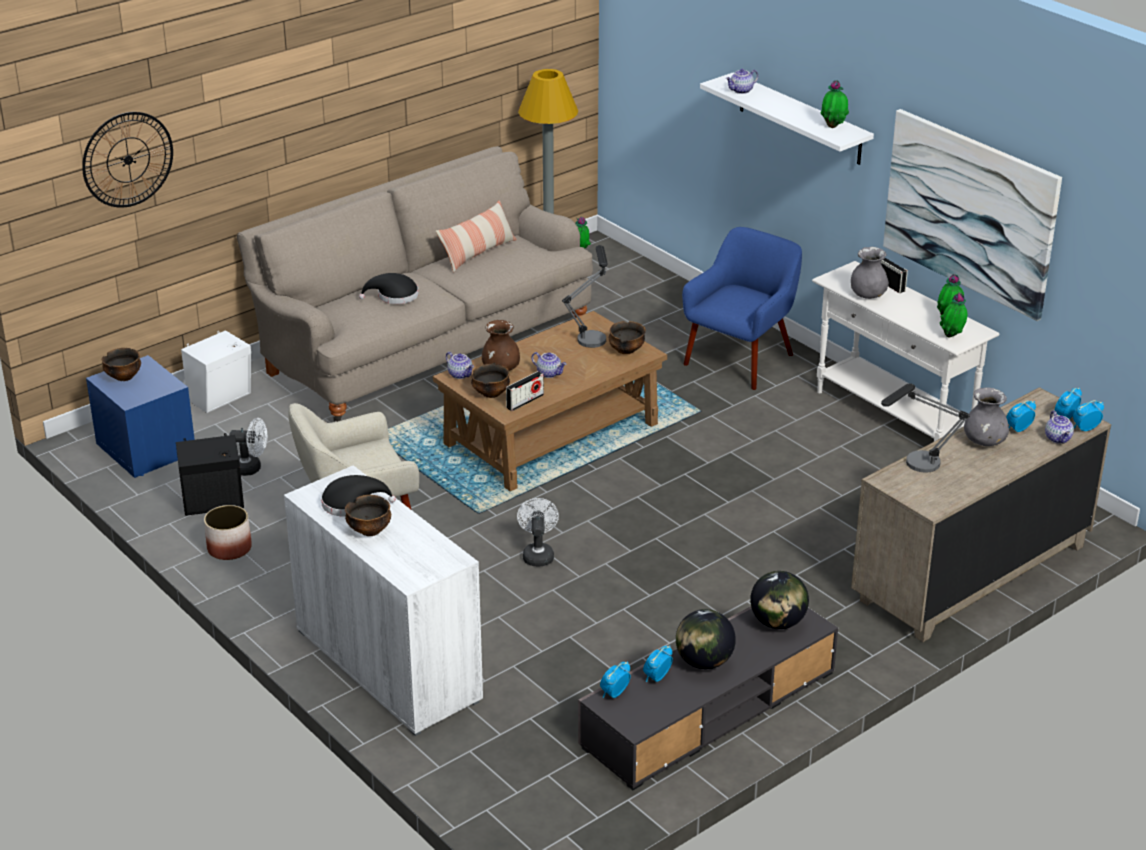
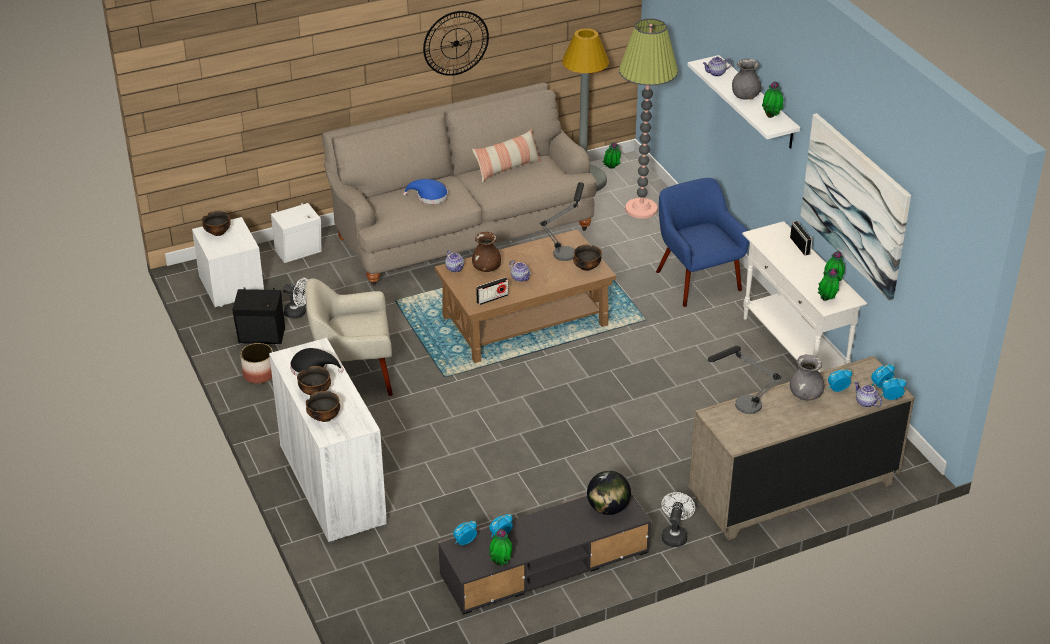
camera: 15 degrees right, 5 degrees up
wall clock [82,112,173,208] -> wall clock moved to [423,11,489,76]
blue nightstand [86,355,195,478] -> white nightstand [192,217,264,307]
black hat [359,273,419,304] -> blue hat [403,179,448,204]
bowl [471,364,510,398] -> bowl moved to [306,391,340,422]
white fan [517,498,559,567] -> white fan moved to [661,492,695,547]
globe [676,609,736,669] -> none
blue armchair [682,227,802,390] -> blue armchair turned 75 degrees counterclockwise [656,178,749,307]
grey vase [851,247,889,299] -> grey vase moved to [732,59,762,100]
teapot [1045,411,1074,444] -> teapot turned 135 degrees clockwise [854,381,882,407]
none -> potted plant [489,529,512,566]
none -> floor lamp [619,18,678,219]

